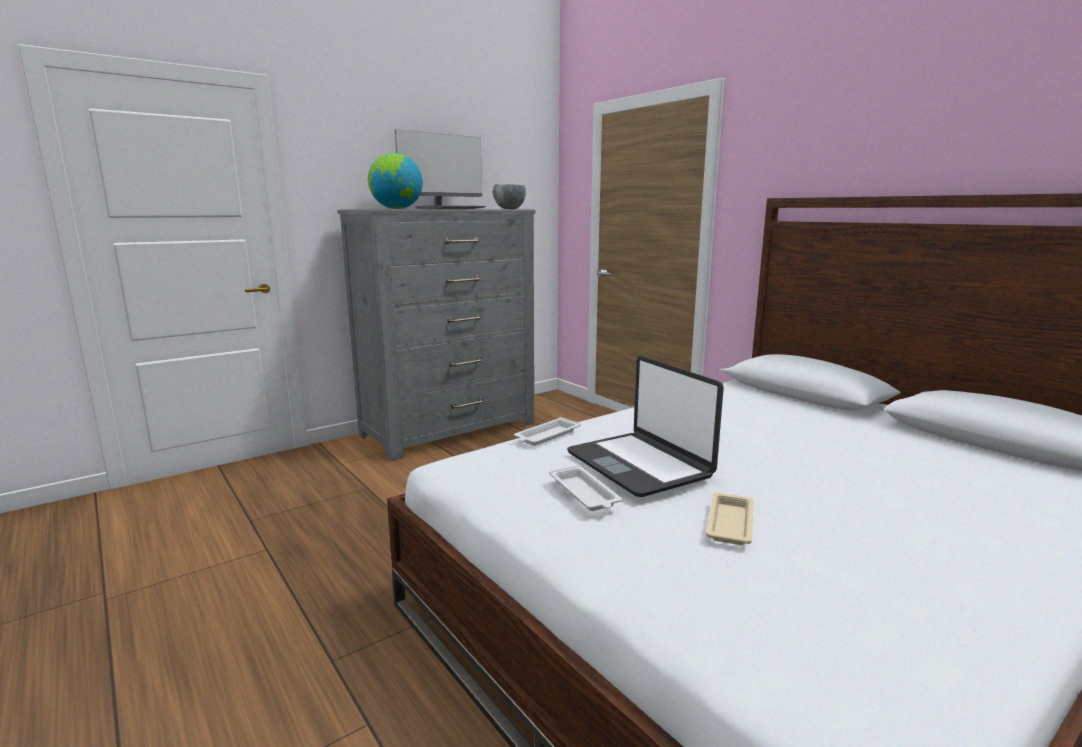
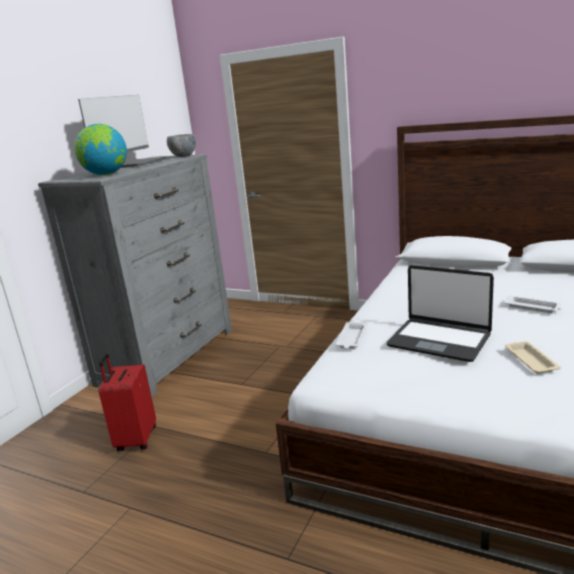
camera: 25 degrees left, 5 degrees up
white tray [549,465,622,511] -> white tray moved to [504,295,562,313]
none -> red suitcase [99,354,156,451]

